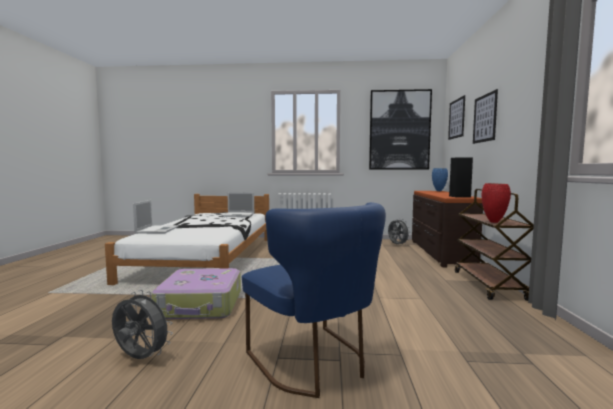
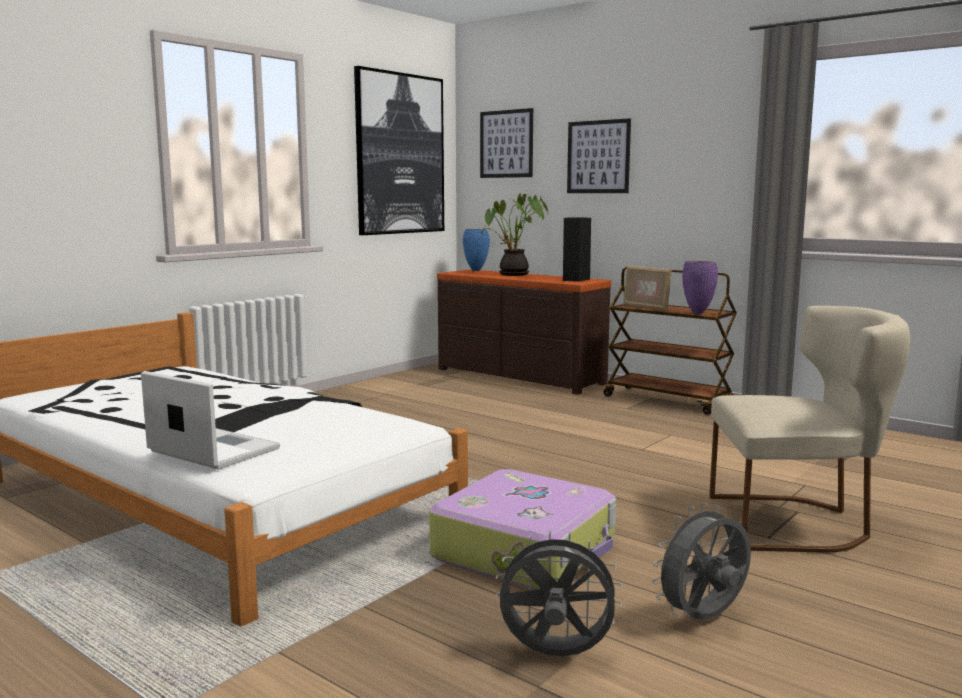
camera: 55 degrees left, 5 degrees up
laptop [221,192,254,217] -> none
blue chair [242,202,386,398] -> beige chair [709,306,910,553]
grey fan [388,218,410,246] -> grey fan moved to [496,530,623,656]
red vase [481,183,511,223] -> purple vase [682,261,718,314]
none -> potted plant [481,194,548,276]
none -> picture frame [623,265,672,311]

